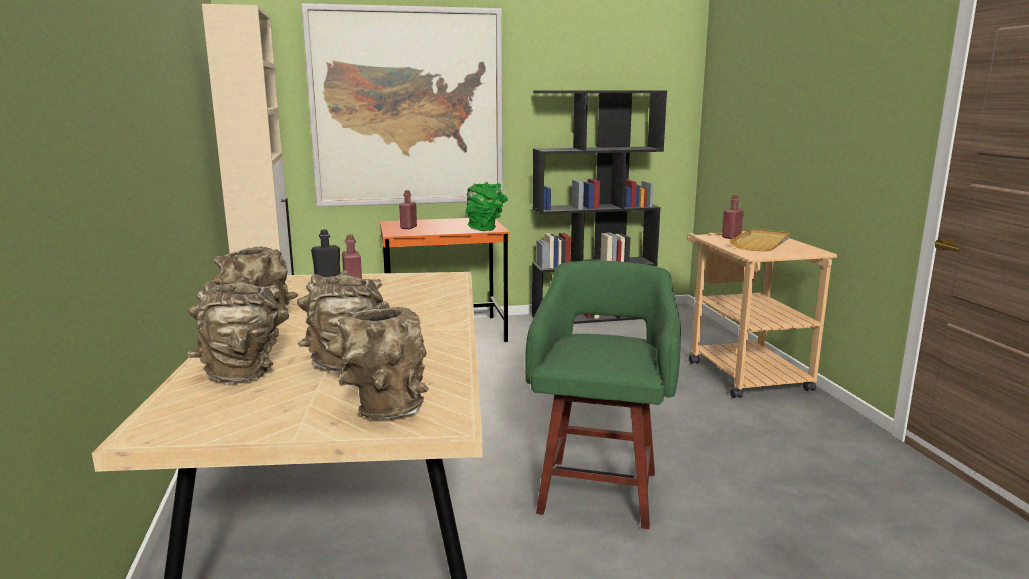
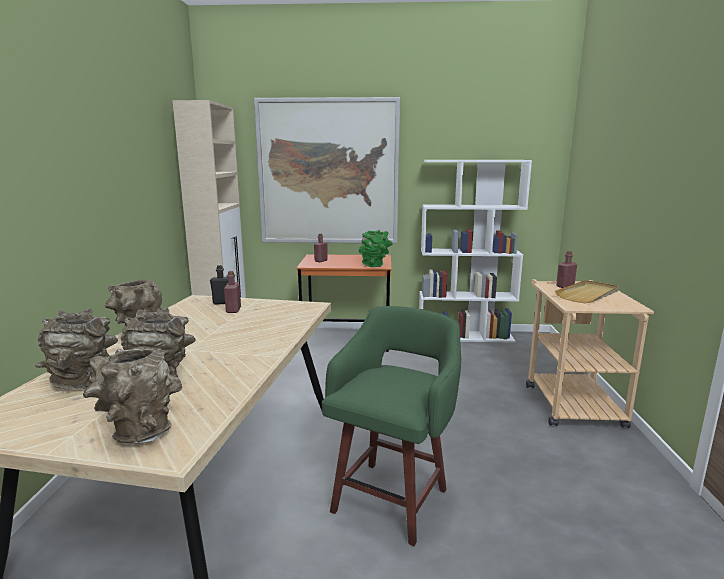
camera: 15 degrees right, 0 degrees up
black bookcase [532,90,667,324] -> white bookcase [419,160,532,343]

